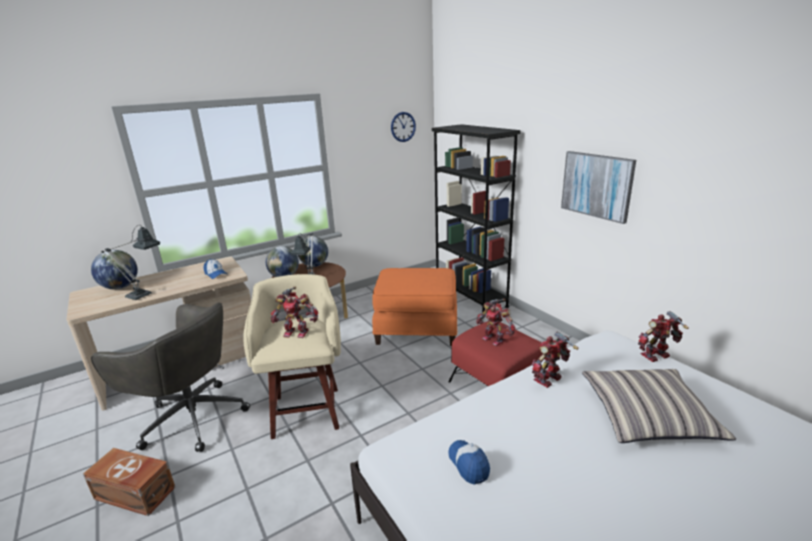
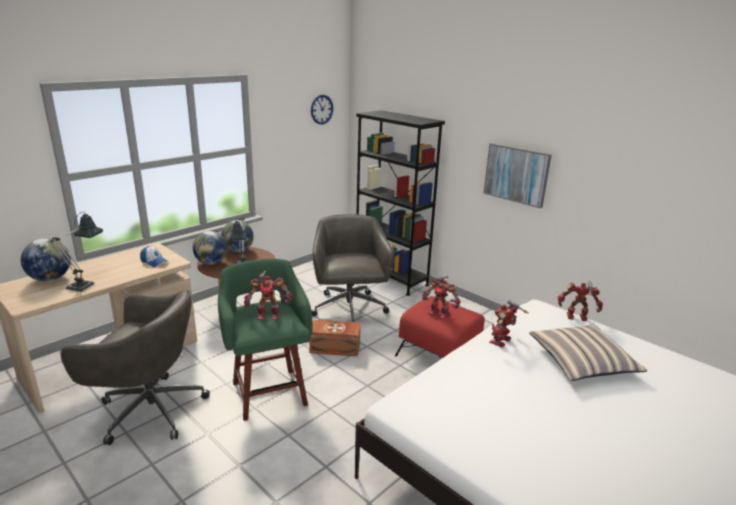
camera: 15 degrees left, 0 degrees up
brown storage box [83,448,175,516] -> brown storage box moved to [309,320,361,356]
beige stool [243,274,341,439] -> green stool [218,259,312,421]
orange ottoman [372,268,457,346] -> grey office chair [312,214,394,322]
cap [448,440,490,485] -> none
toy robot [638,311,689,362] -> toy robot turned 45 degrees clockwise [557,282,603,321]

